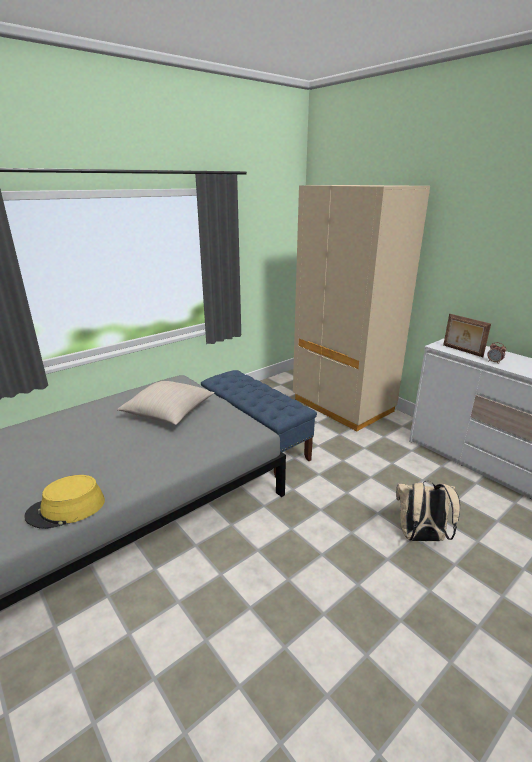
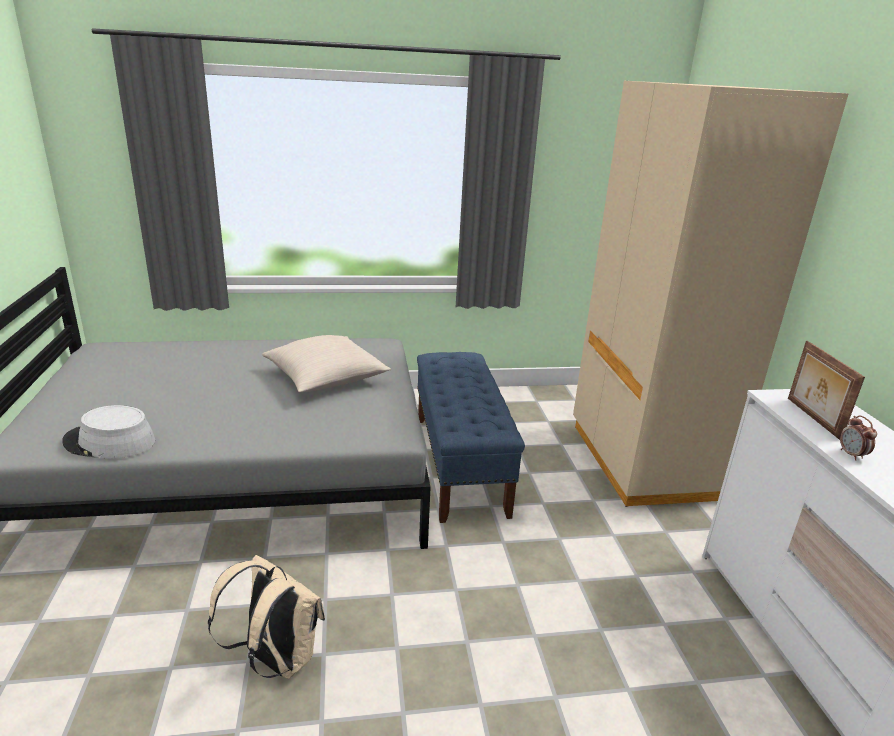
camera: 30 degrees right, 0 degrees up
yellow hat [24,475,105,529] -> grey hat [63,405,155,459]
beige backpack [396,481,460,541] -> beige backpack moved to [208,555,325,679]

